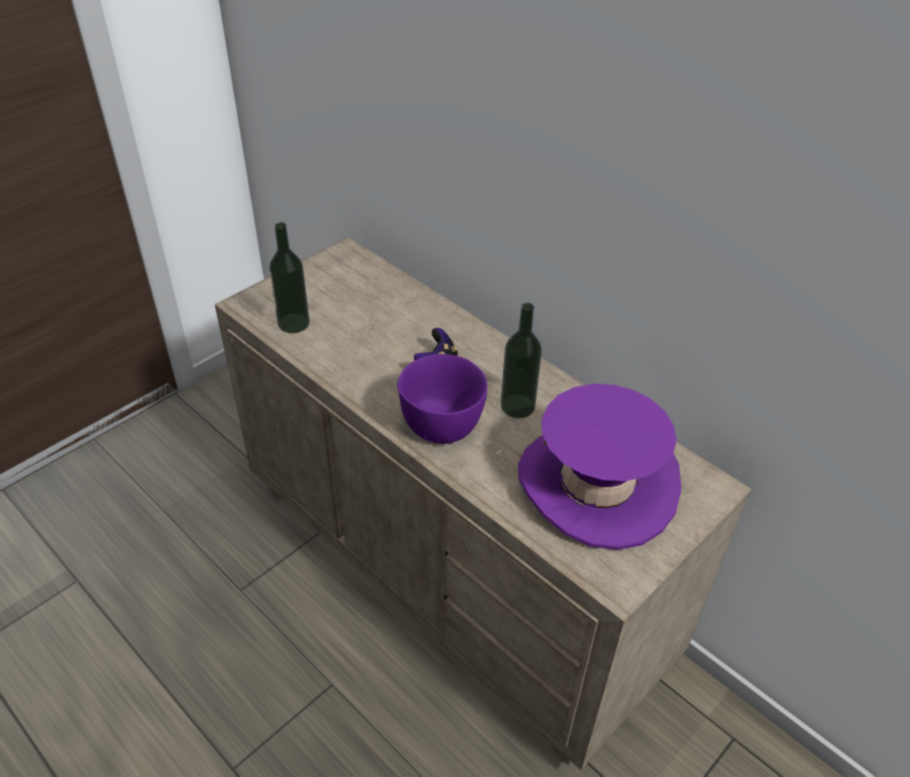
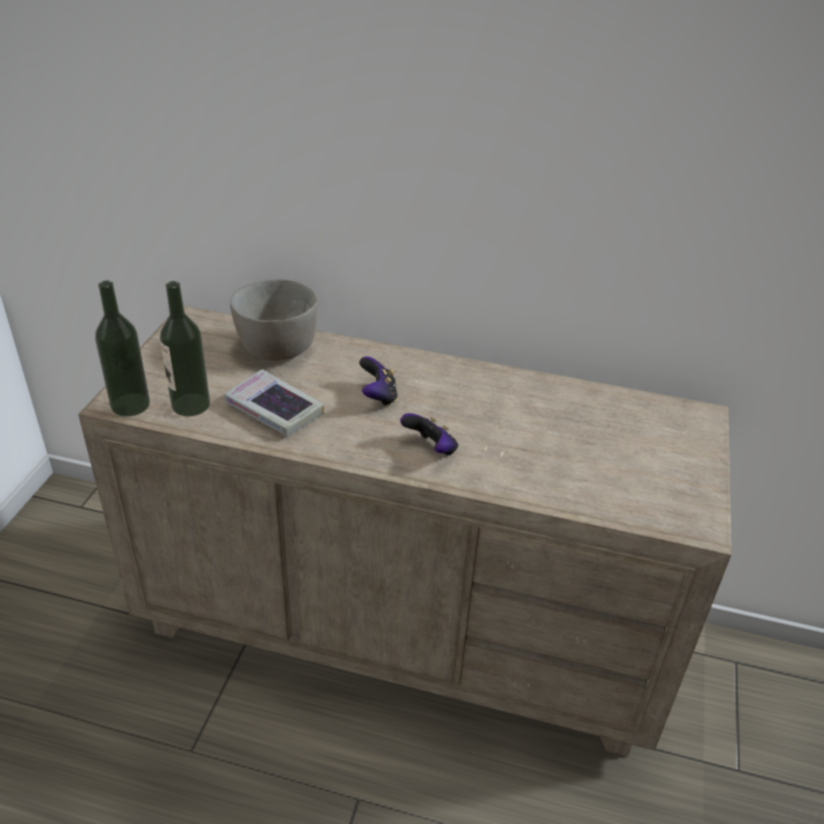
camera: 30 degrees left, 5 degrees down
purple bowl [397,354,488,444] -> game controller [400,413,458,455]
bottle [501,303,542,418] -> bottle moved to [95,281,150,417]
purple hat [518,384,682,550] -> none
none -> book [225,369,324,436]
none -> grey bowl [230,279,318,361]

